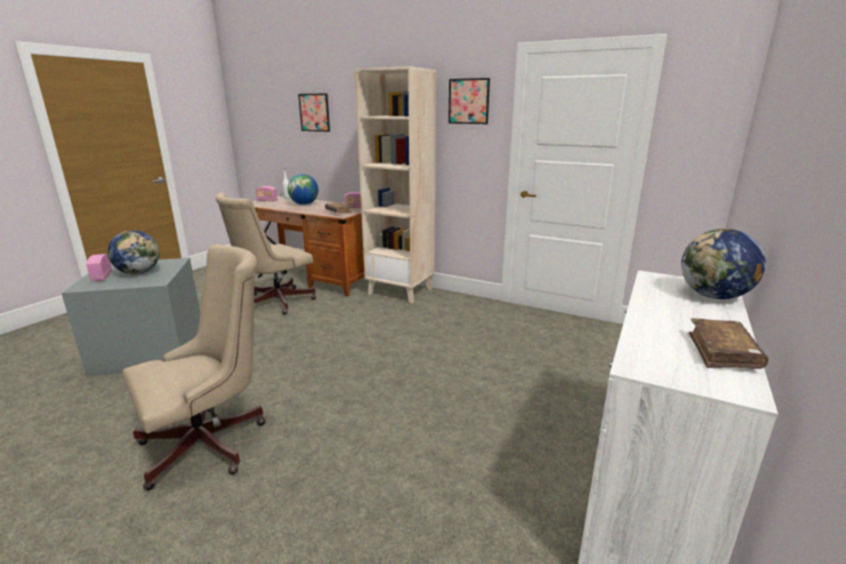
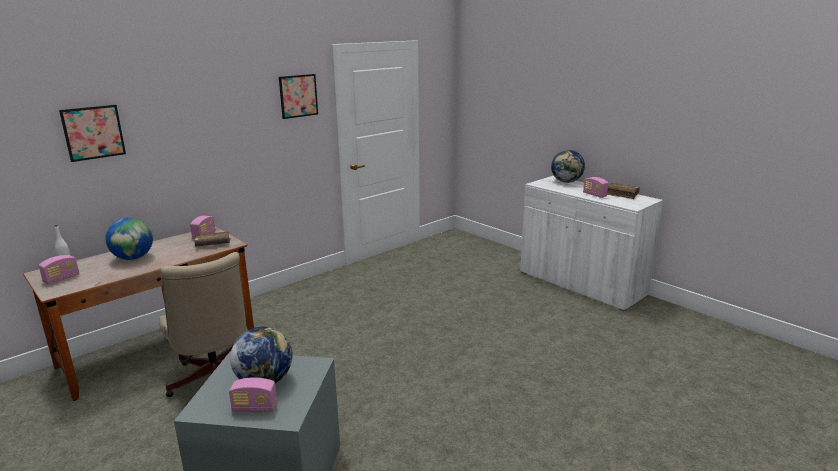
camera: 70 degrees left, 0 degrees up
beige office chair [123,244,266,490] -> none
beige bookcase [355,66,436,304] -> none
none -> radio [583,177,608,198]

